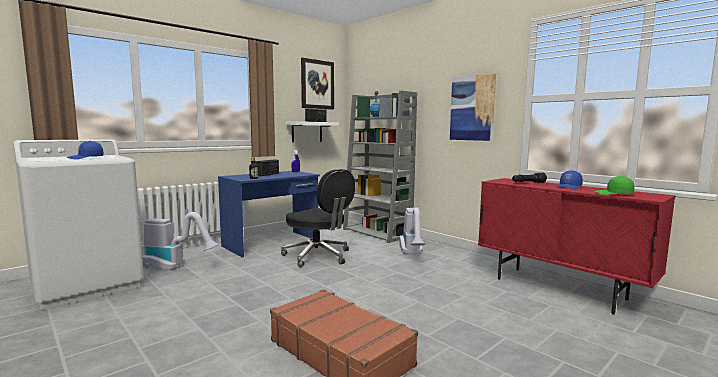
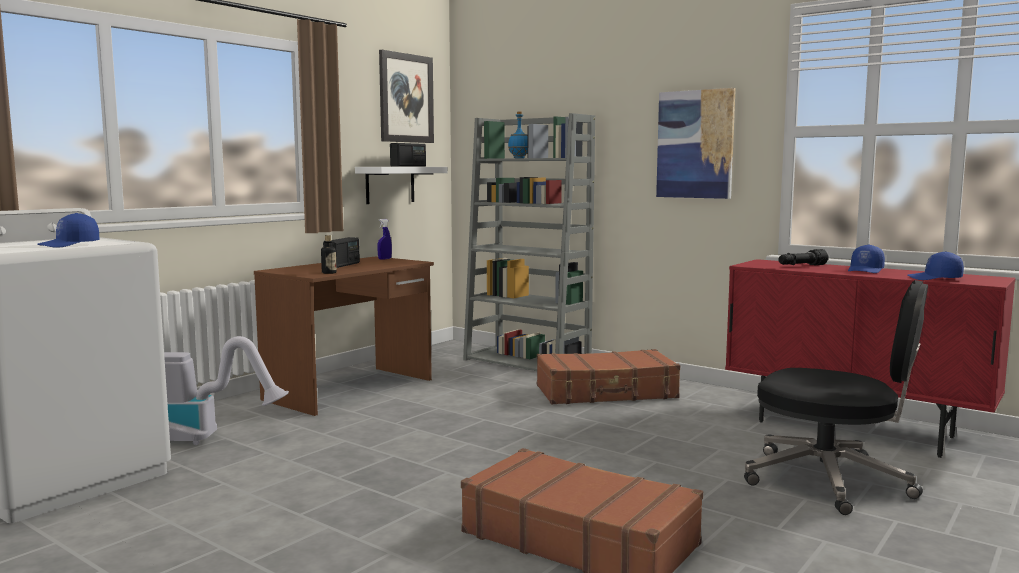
camera: 10 degrees left, 0 degrees up
blue desk [218,171,320,257] -> brown desk [254,256,434,416]
black office chair [281,169,355,267] -> black office chair moved to [744,280,928,515]
vacuum cleaner [399,207,426,254] -> brown suitcase [537,349,680,404]
green cap [595,176,635,195] -> blue cap [907,251,964,280]

